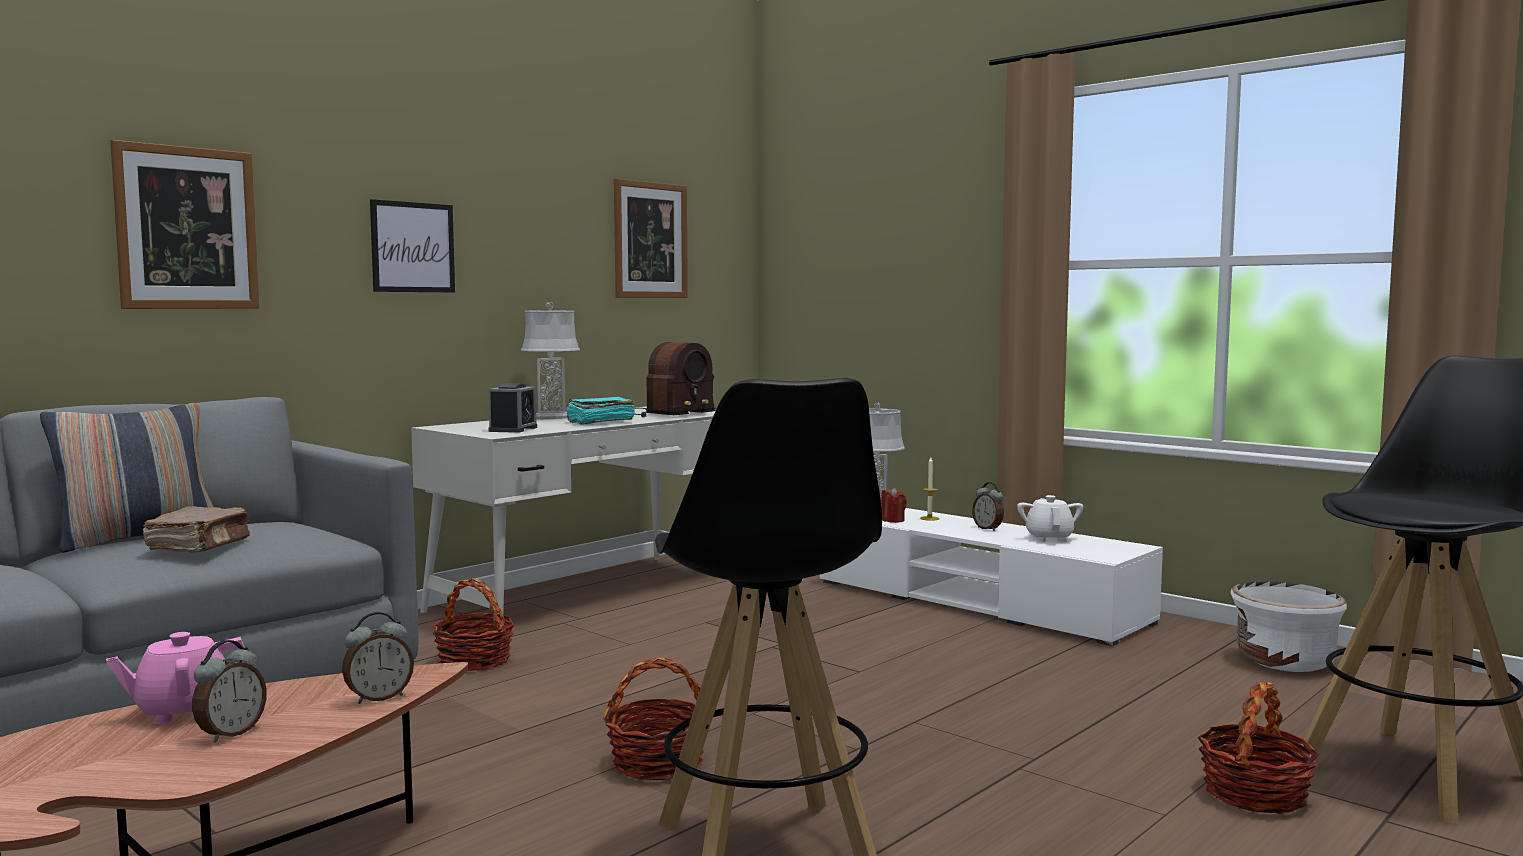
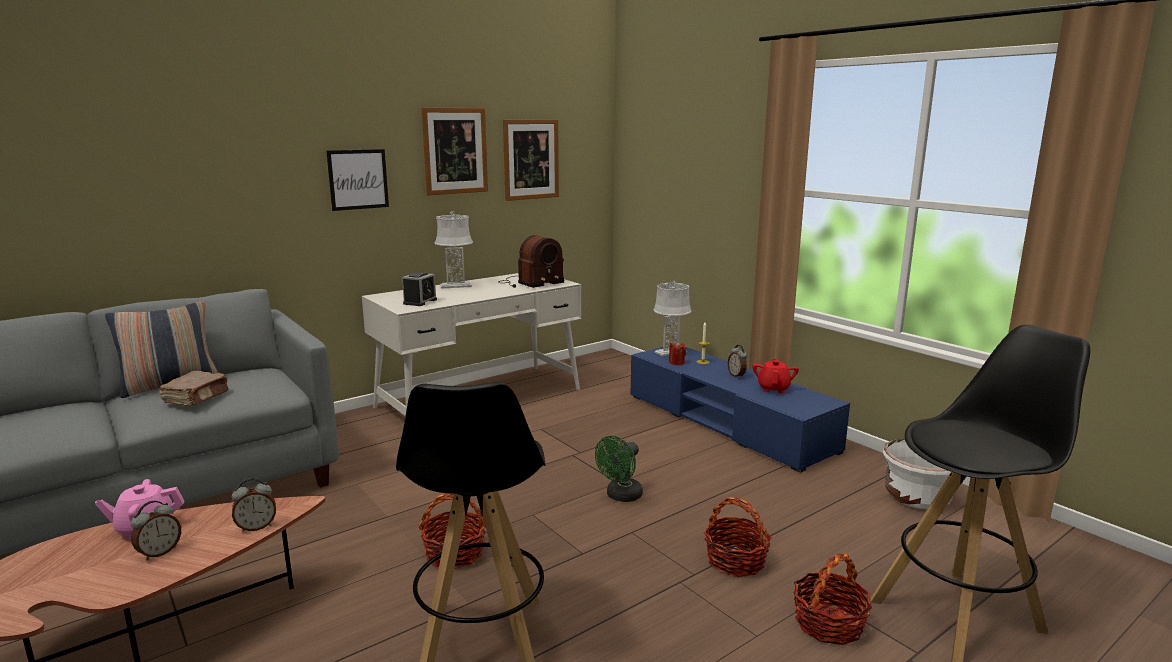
camera: 10 degrees right, 10 degrees up
picture [110,140,259,309] -> picture moved to [421,107,488,195]
basket [433,578,515,671] -> basket moved to [704,497,772,577]
turquoise book [566,397,635,425] -> none
white tv stand [820,508,1163,646] -> blue tv stand [631,345,850,473]
white teapot [1017,495,1083,542] -> red teapot [752,359,799,393]
none -> green fan [595,436,643,502]

